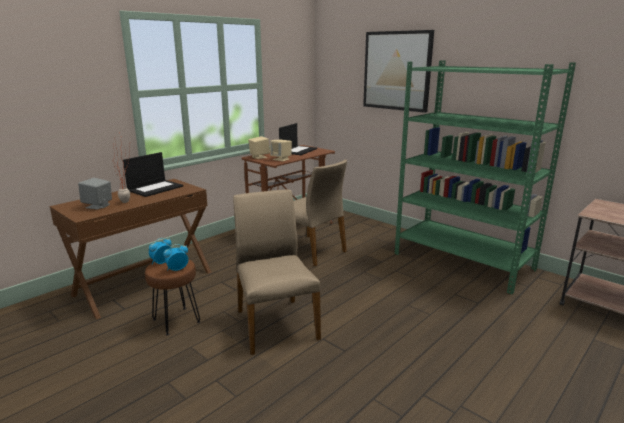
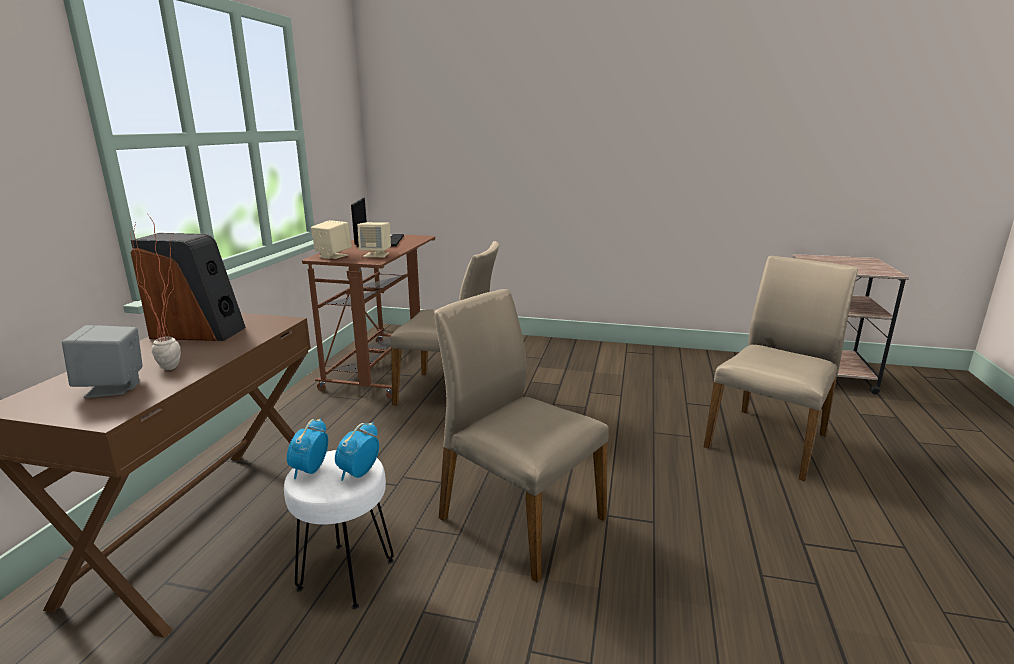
camera: 30 degrees left, 0 degrees up
laptop [123,152,183,197] -> speaker [130,233,246,341]
brown stool [145,259,200,336] -> white stool [284,450,394,609]
picture [363,30,434,113] -> none
green bookcase [395,60,576,294] -> none
none -> beige chair [704,256,858,481]

